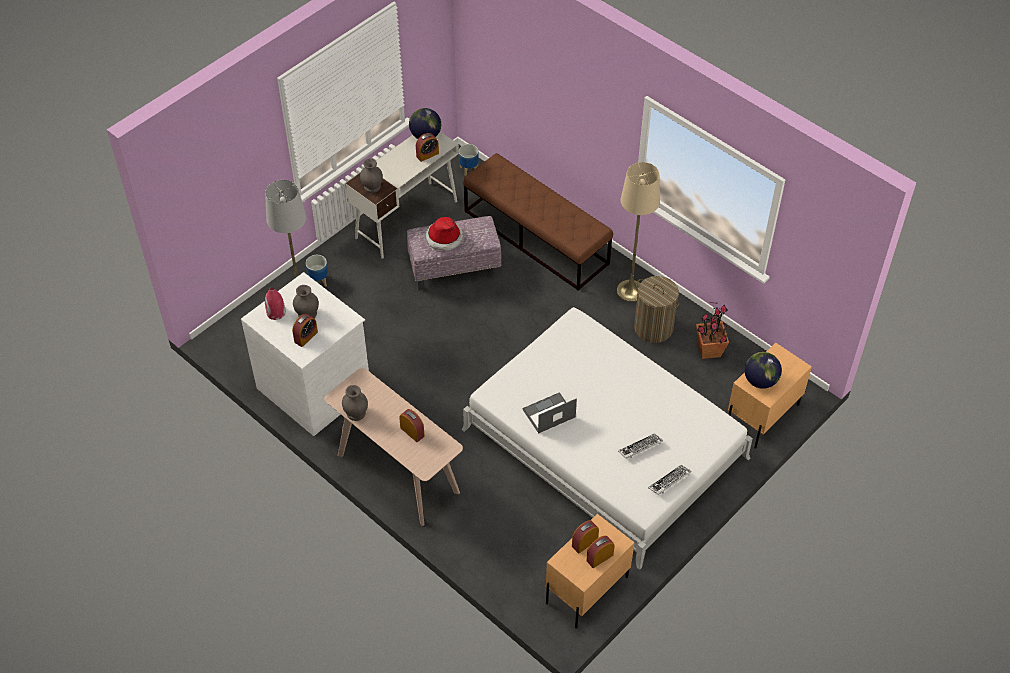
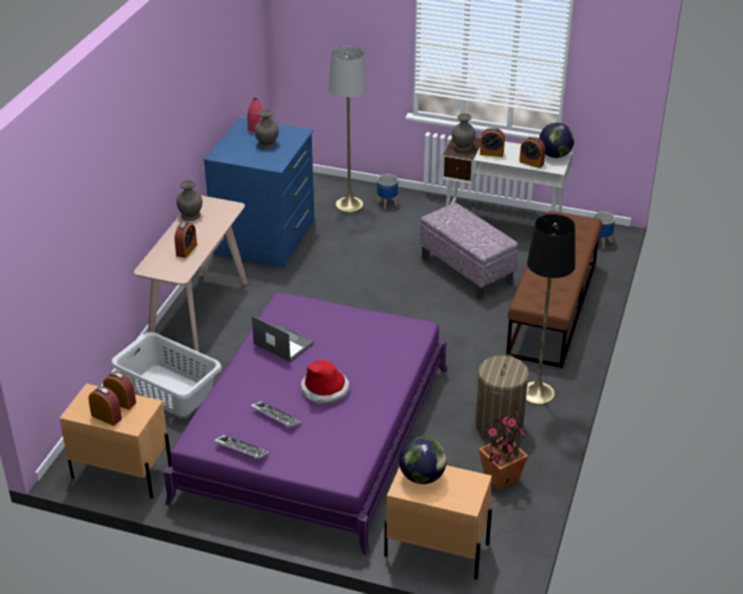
camera: 65 degrees right, 15 degrees down
white dresser [241,272,369,436] -> blue dresser [204,117,315,268]
alarm clock [292,314,318,347] -> alarm clock moved to [480,127,505,157]
hat [426,217,463,251] -> hat moved to [301,360,349,404]
white bed [462,307,753,570] -> purple bed [164,292,447,555]
beige floor lamp [617,162,660,302] -> black floor lamp [526,214,575,405]
none -> grey laundry basket [111,332,222,417]

